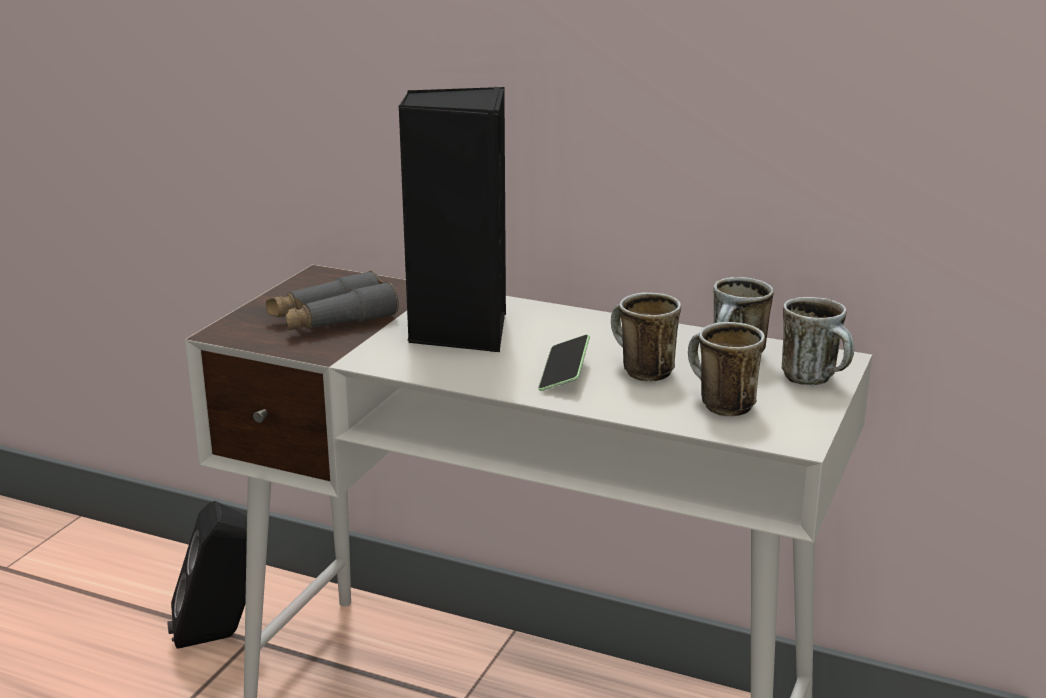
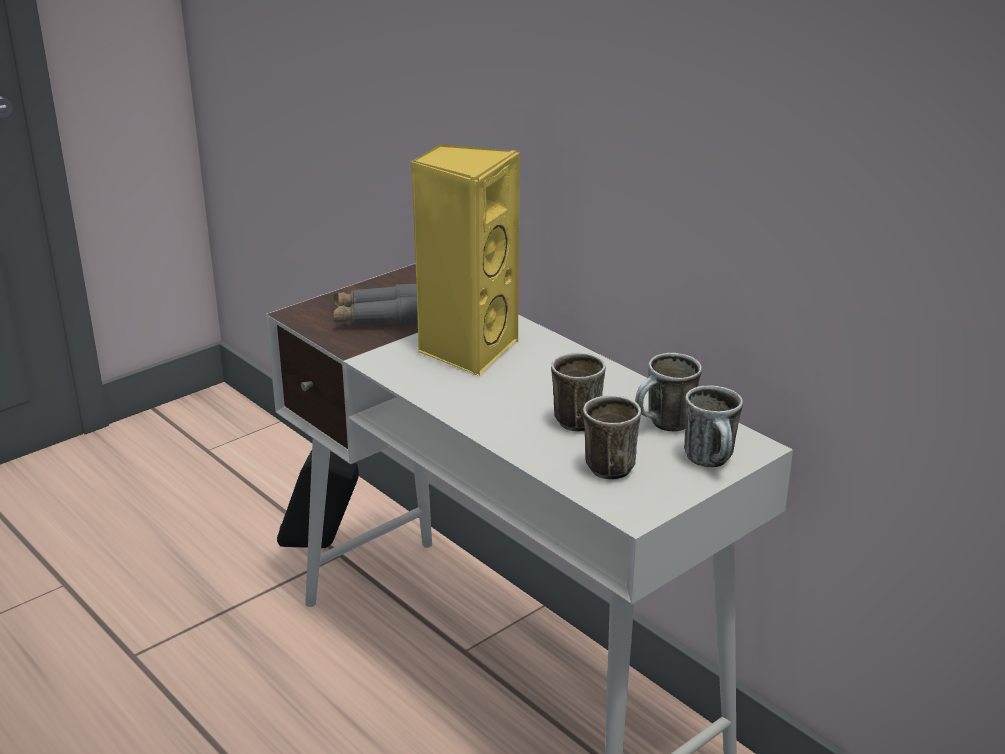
camera: 25 degrees right, 5 degrees up
black speaker [399,87,506,352] -> yellow speaker [411,143,520,376]
phone [538,335,590,391] -> none

